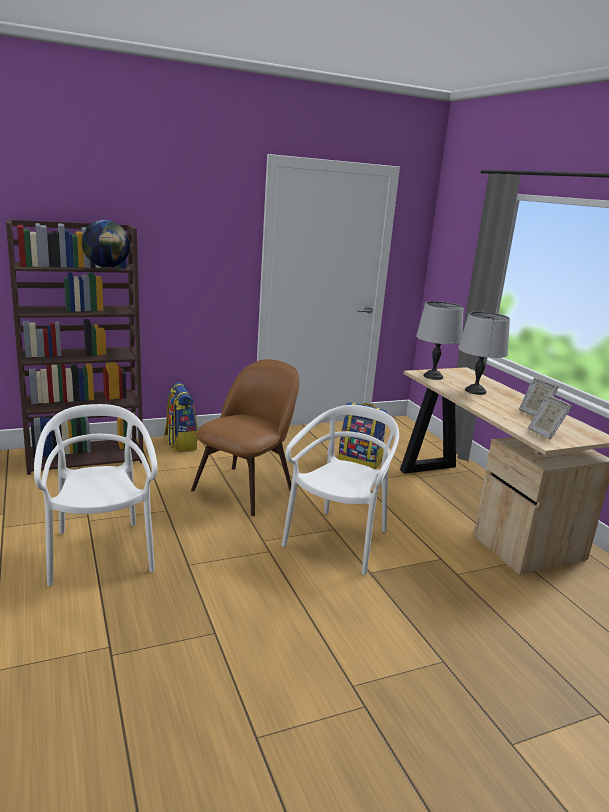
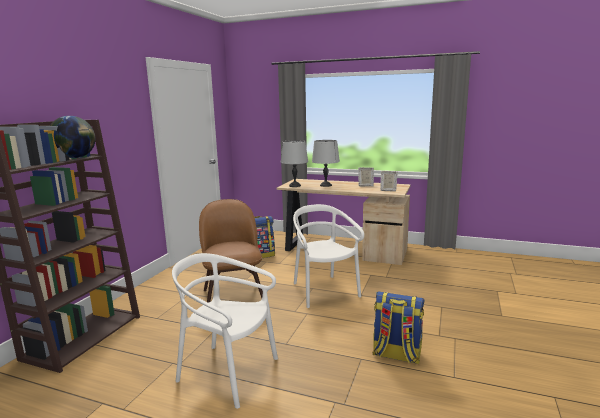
camera: 45 degrees left, 5 degrees down
backpack [164,383,198,452] -> backpack moved to [372,292,425,365]

